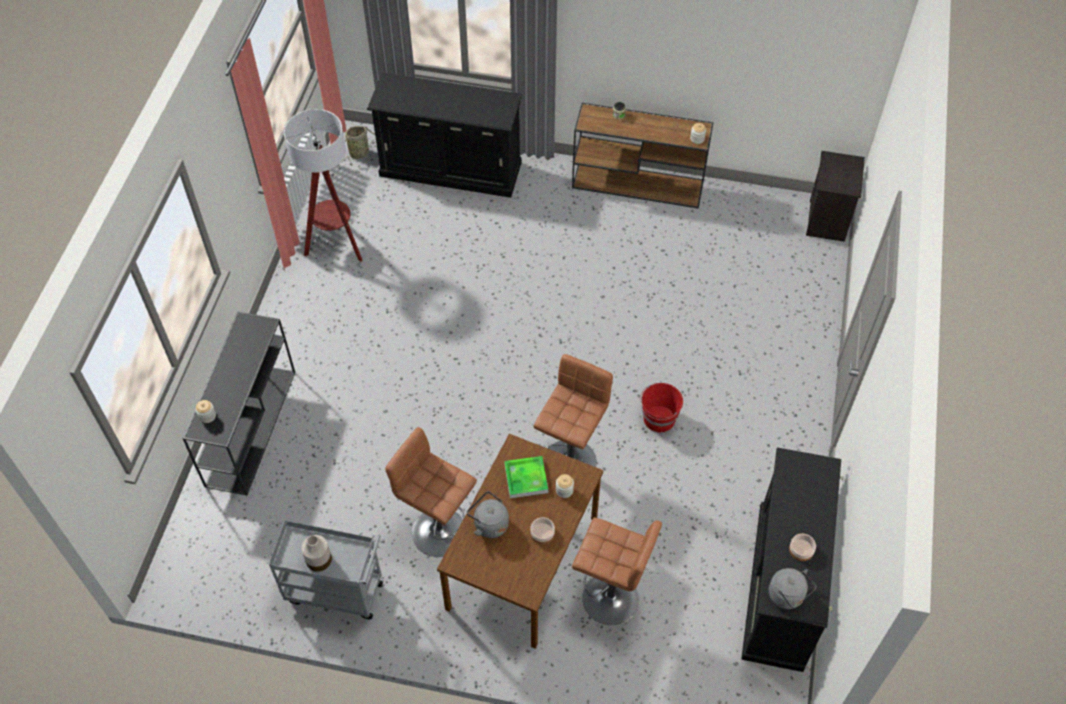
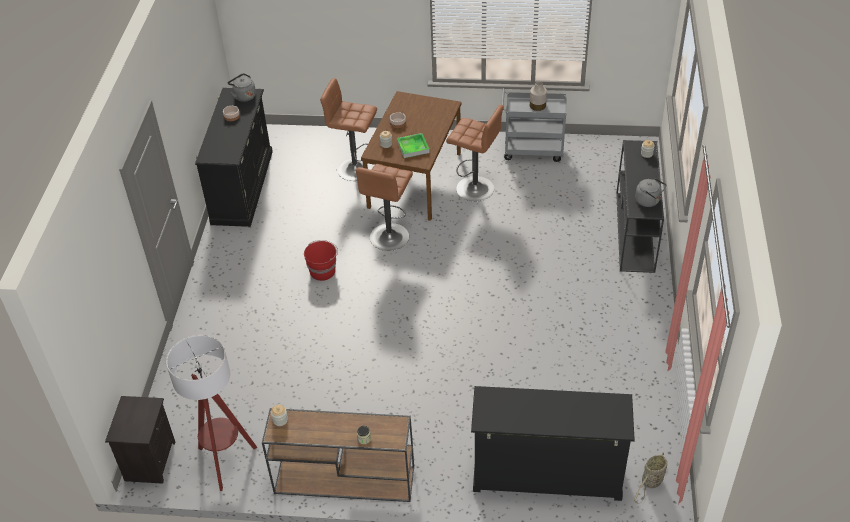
camera: 175 degrees right, 10 degrees down
floor lamp [284,109,363,262] -> floor lamp moved to [166,335,257,491]
grey kettle [467,491,509,538] -> grey kettle moved to [635,178,667,207]

